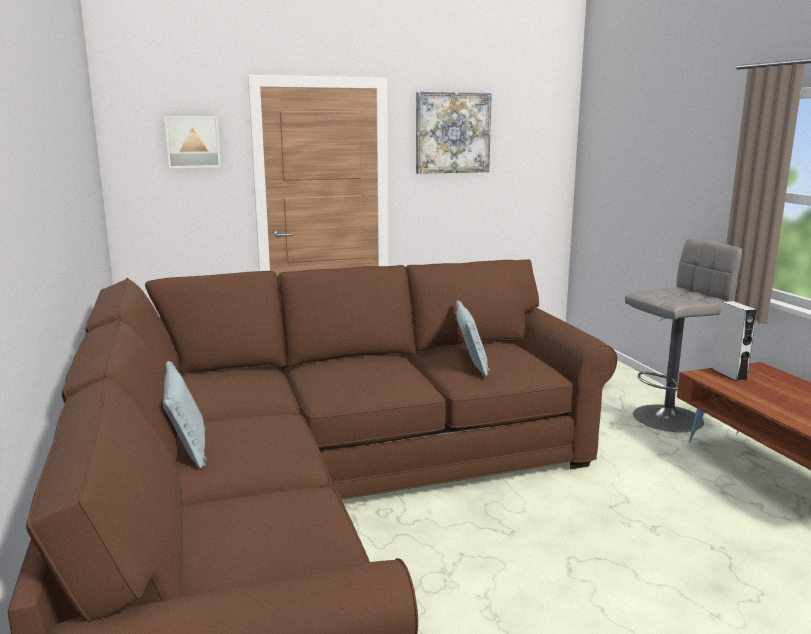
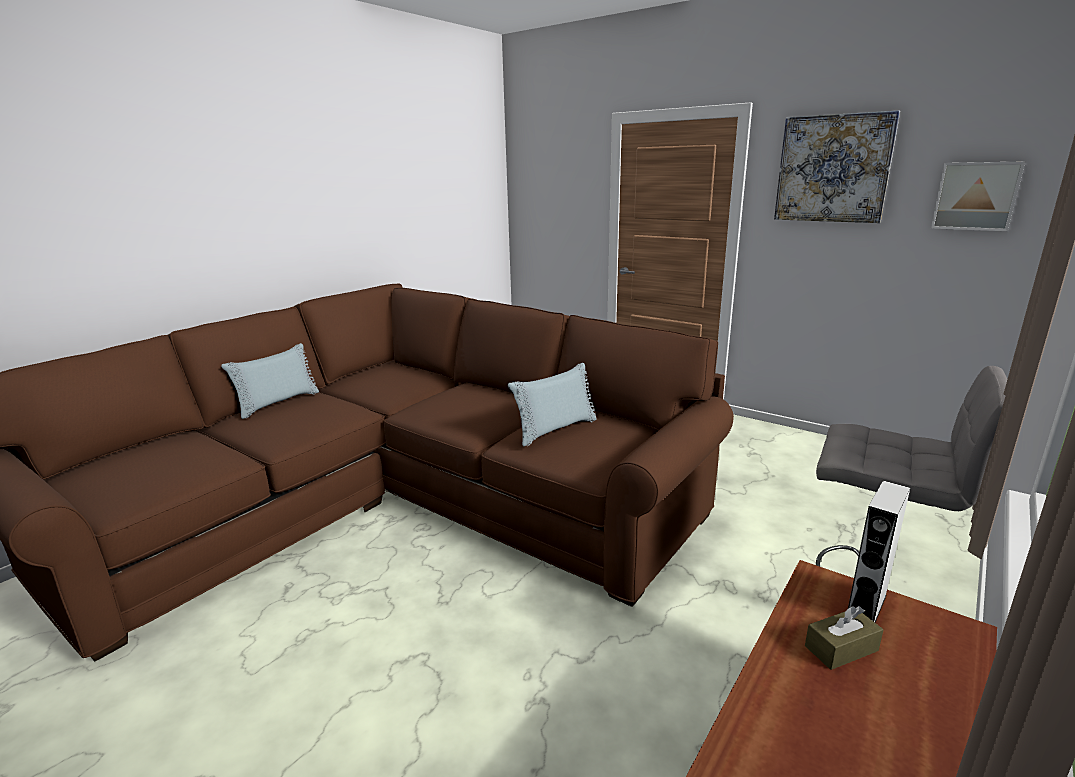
camera: 55 degrees right, 5 degrees up
picture [164,116,221,168] -> picture moved to [931,161,1025,231]
none -> brown tissue box [805,606,883,670]

